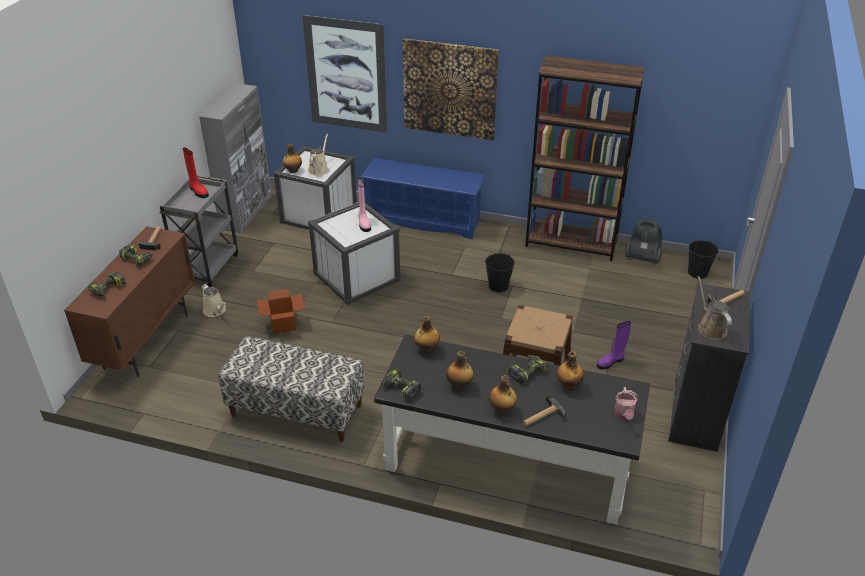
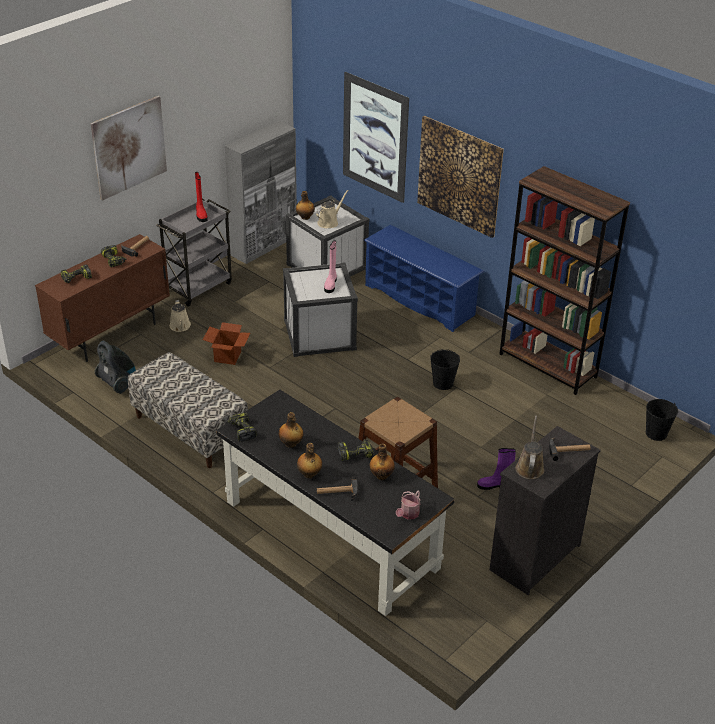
camera: 25 degrees right, 0 degrees up
bottle [414,316,440,352] -> none
vacuum cleaner [625,218,662,265] -> vacuum cleaner moved to [95,341,136,394]
none -> picture [91,96,167,201]

